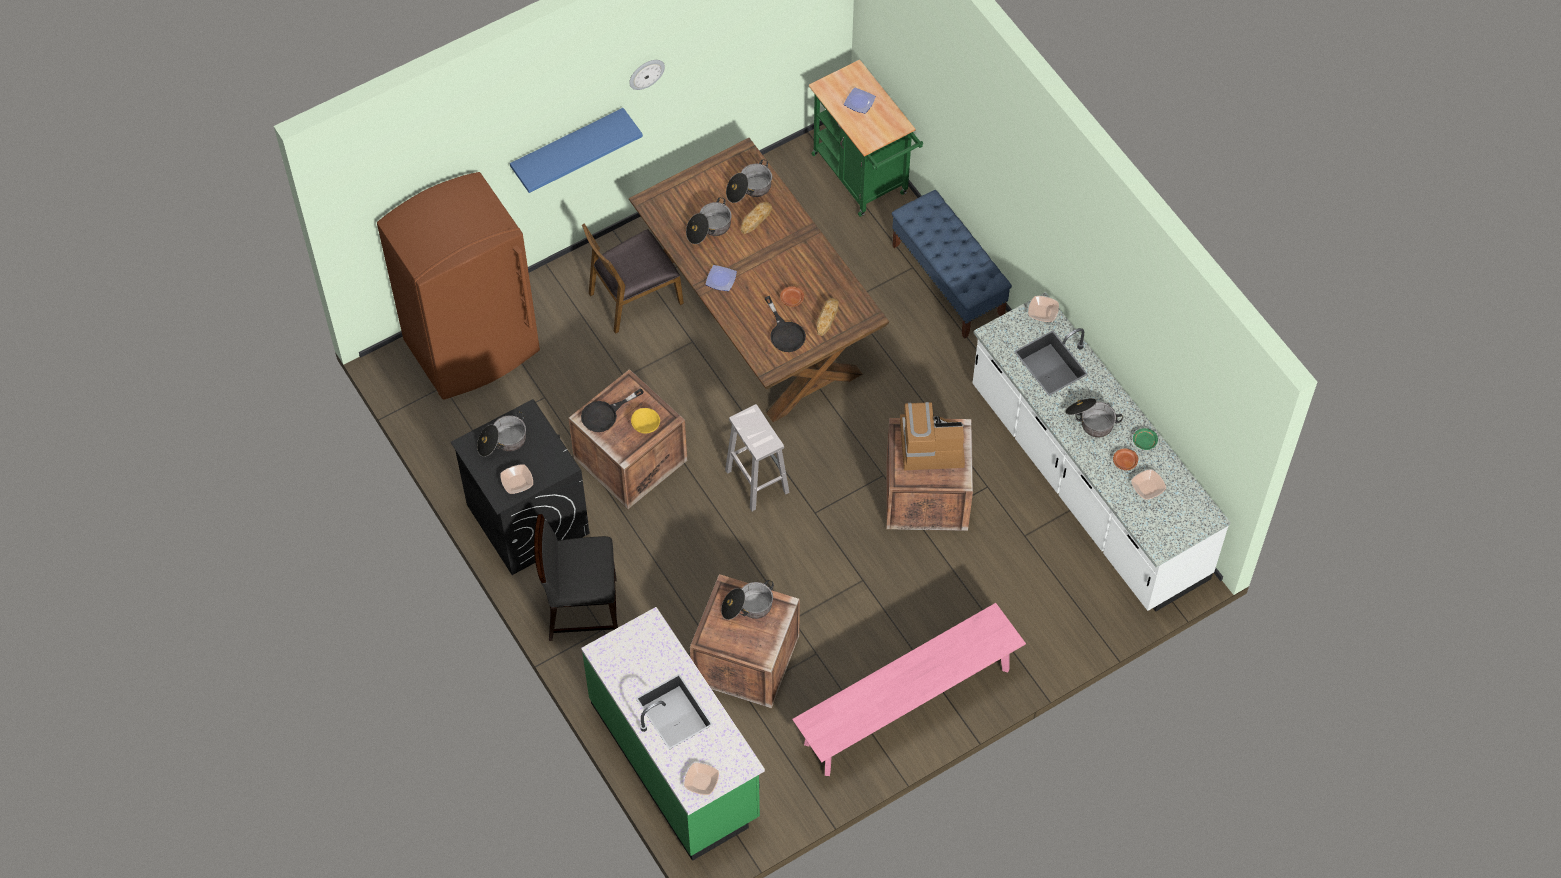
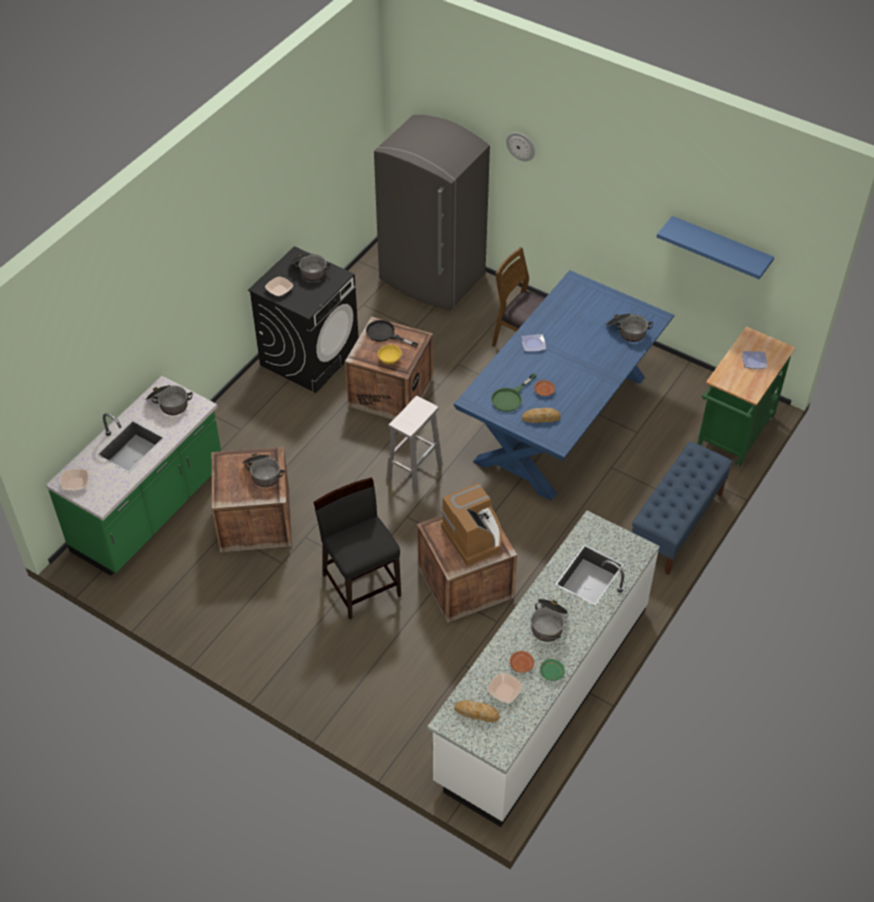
camera: 65 degrees right, 10 degrees down
brown fridge [377,172,540,400] -> grey fridge [374,115,490,311]
blue shelf [510,108,643,193] -> blue shelf moved to [657,216,774,279]
black chair [534,514,618,641] -> black chair moved to [314,477,401,619]
wall clock [629,60,665,90] -> wall clock moved to [506,132,535,161]
brown dining table [629,138,889,422] -> blue dining table [454,270,674,501]
cooking pot [686,197,731,244] -> cooking pot moved to [145,385,193,415]
bread [741,202,772,234] -> bread moved to [454,700,500,722]
black frying pan [765,296,806,352] -> green frying pan [491,373,537,412]
pink bench [792,603,1026,776] -> none
bowl [1028,296,1059,322] -> none

